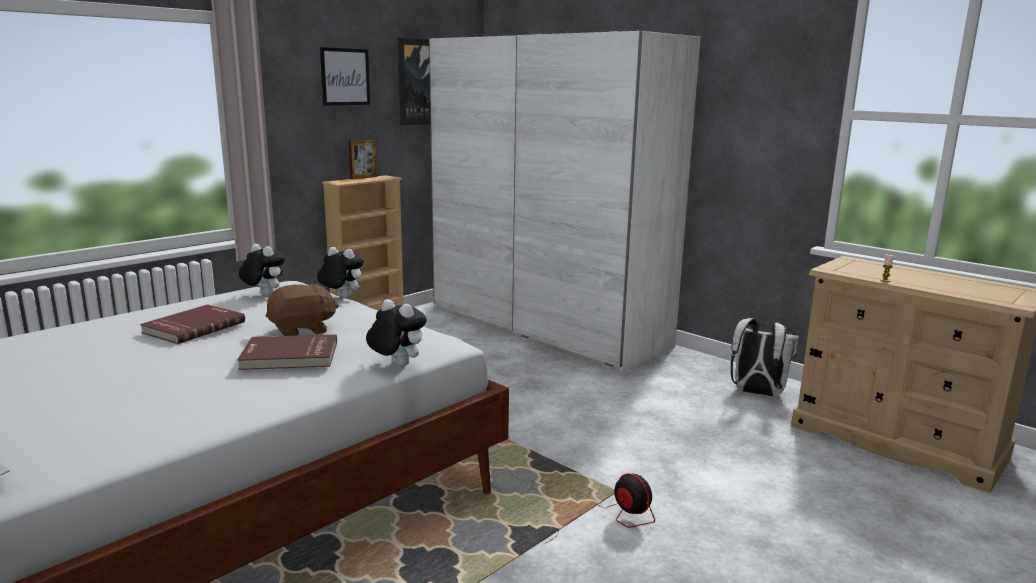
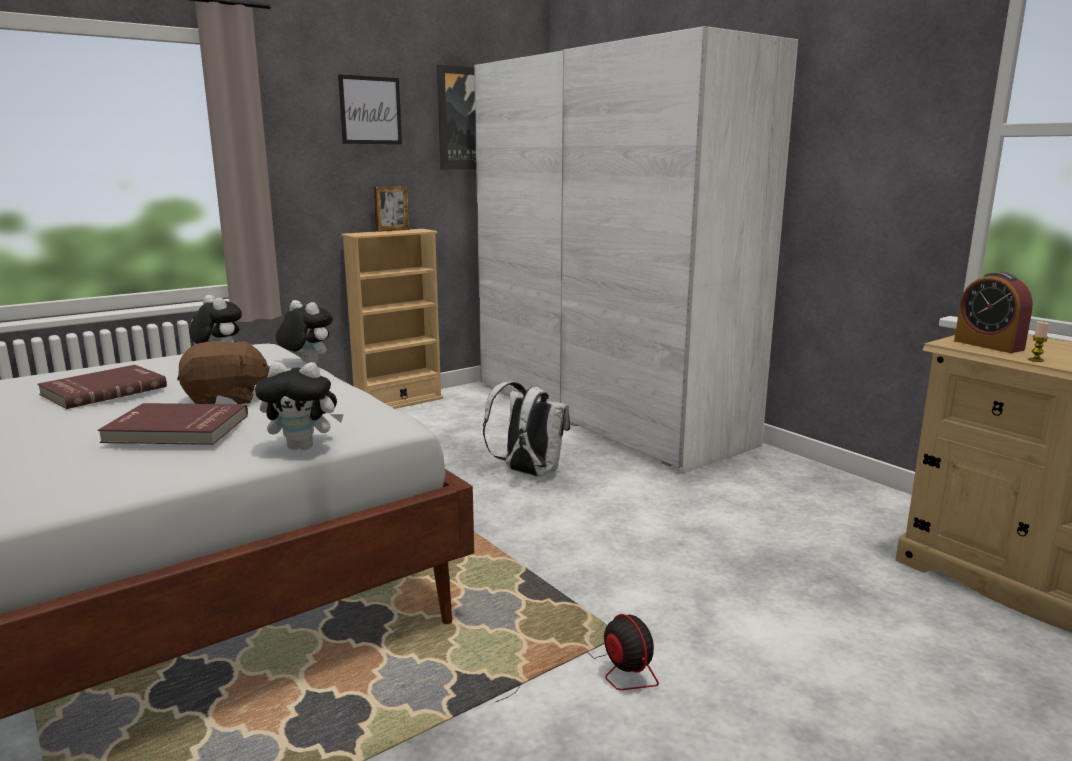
camera: 10 degrees right, 0 degrees up
plush toy [366,299,427,366] -> plush toy turned 135 degrees clockwise [255,362,344,450]
white backpack [731,318,799,397] -> white backpack moved to [483,381,570,477]
none -> alarm clock [954,272,1033,353]

